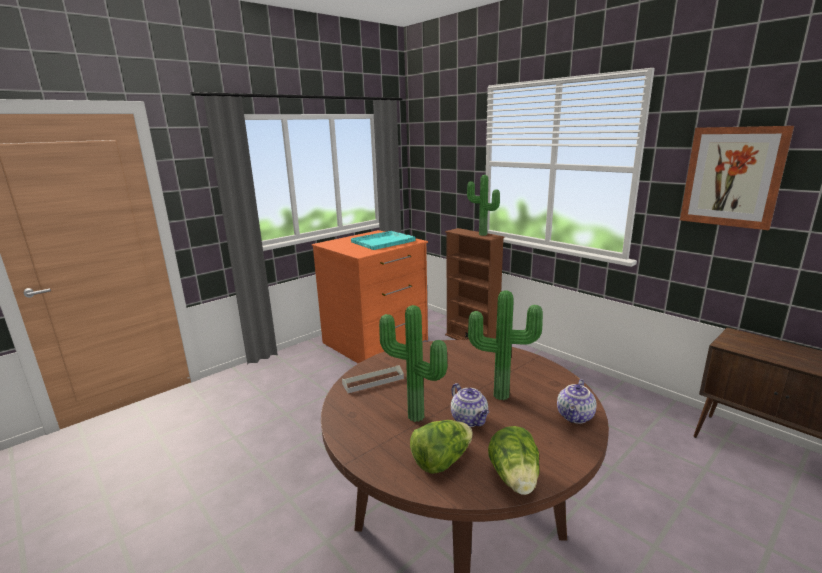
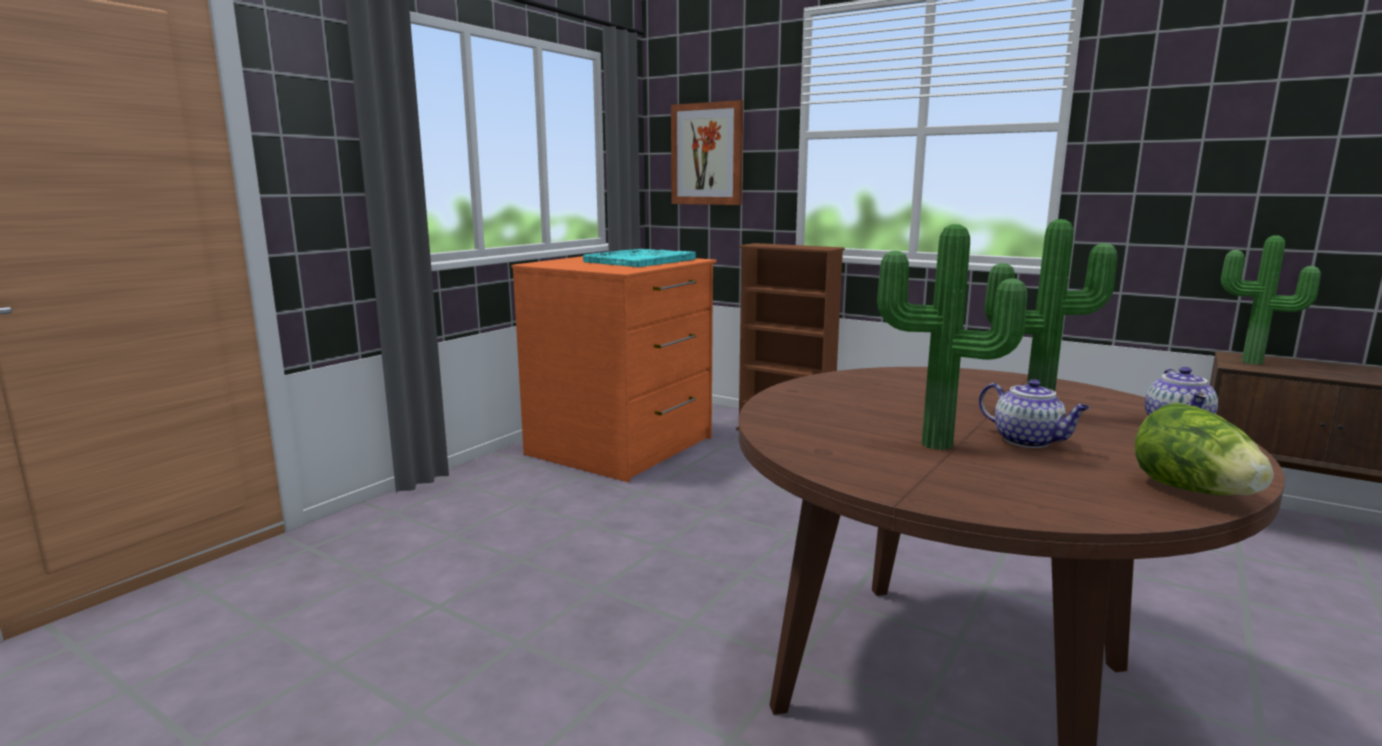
camera: 15 degrees left, 5 degrees down
grey tray [342,365,404,393] -> none
lettuce [410,420,473,474] -> none
potted plant [467,175,500,236] -> potted plant moved to [1221,235,1321,365]
picture [680,126,794,230] -> picture moved to [671,100,743,205]

